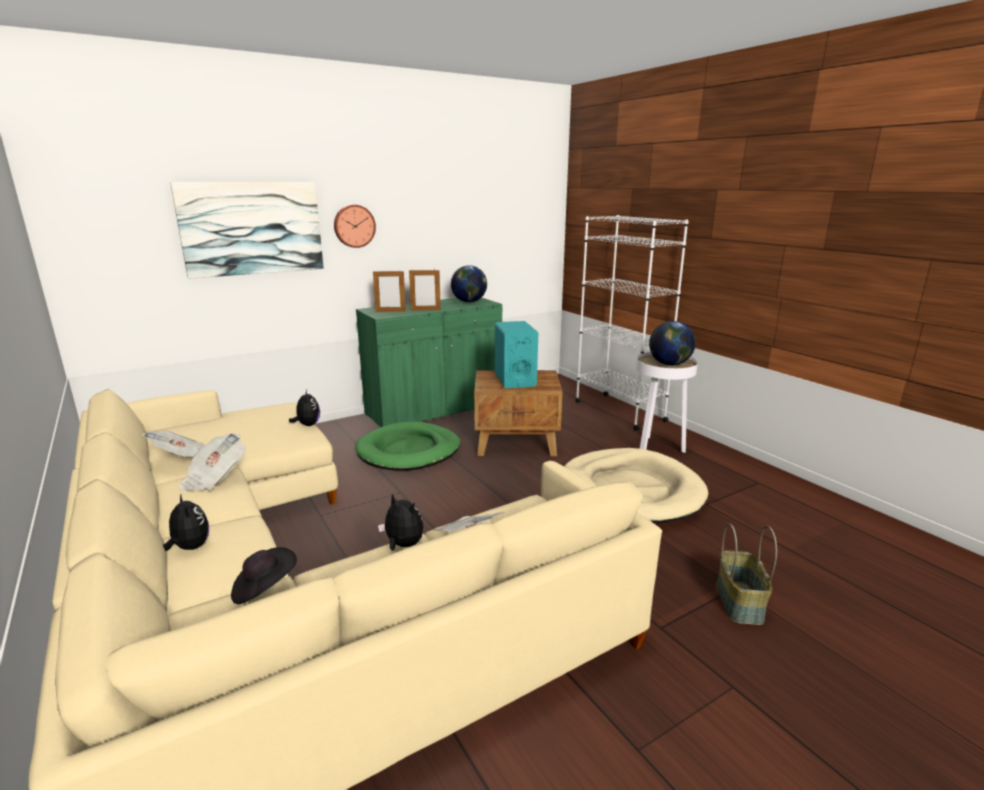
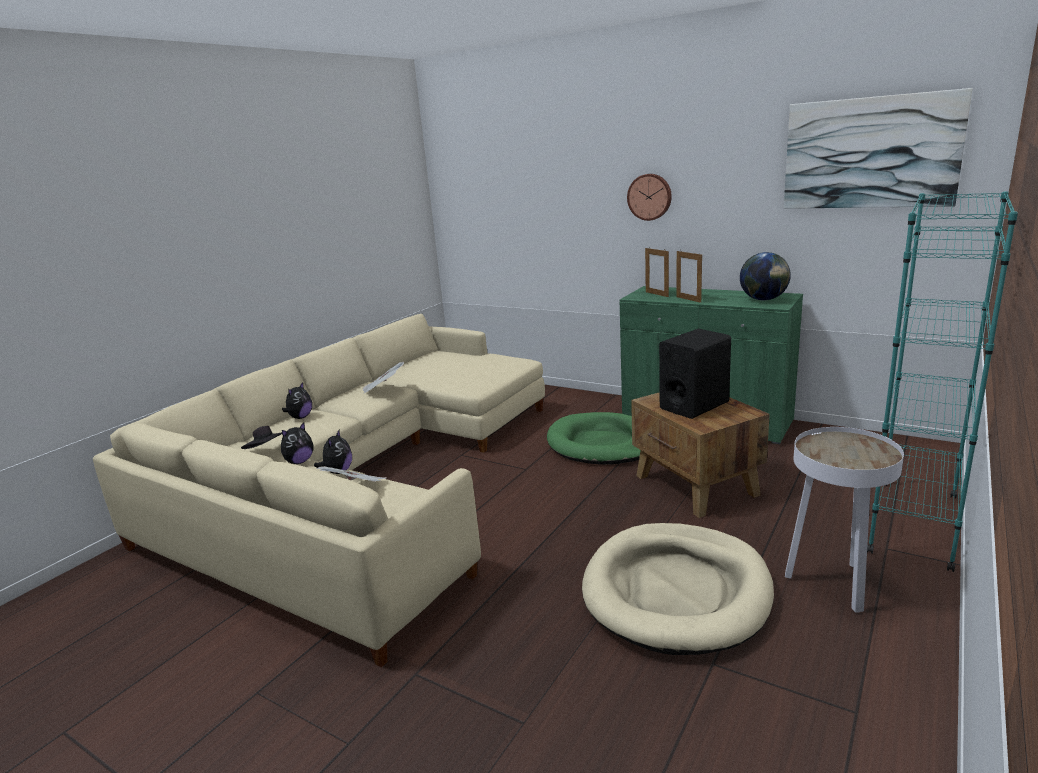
camera: 65 degrees right, 0 degrees up
newspaper [142,431,205,457] -> none
picture [170,182,324,279] -> picture moved to [784,88,973,209]
plush toy [289,390,320,426] -> plush toy moved to [281,423,313,464]
turquoise speaker [495,321,538,388] -> black speaker [659,329,731,419]
white bookcase [575,215,689,431] -> turquoise bookcase [867,191,1018,572]
globe [649,321,696,365] -> none
basket [717,523,777,625] -> none

